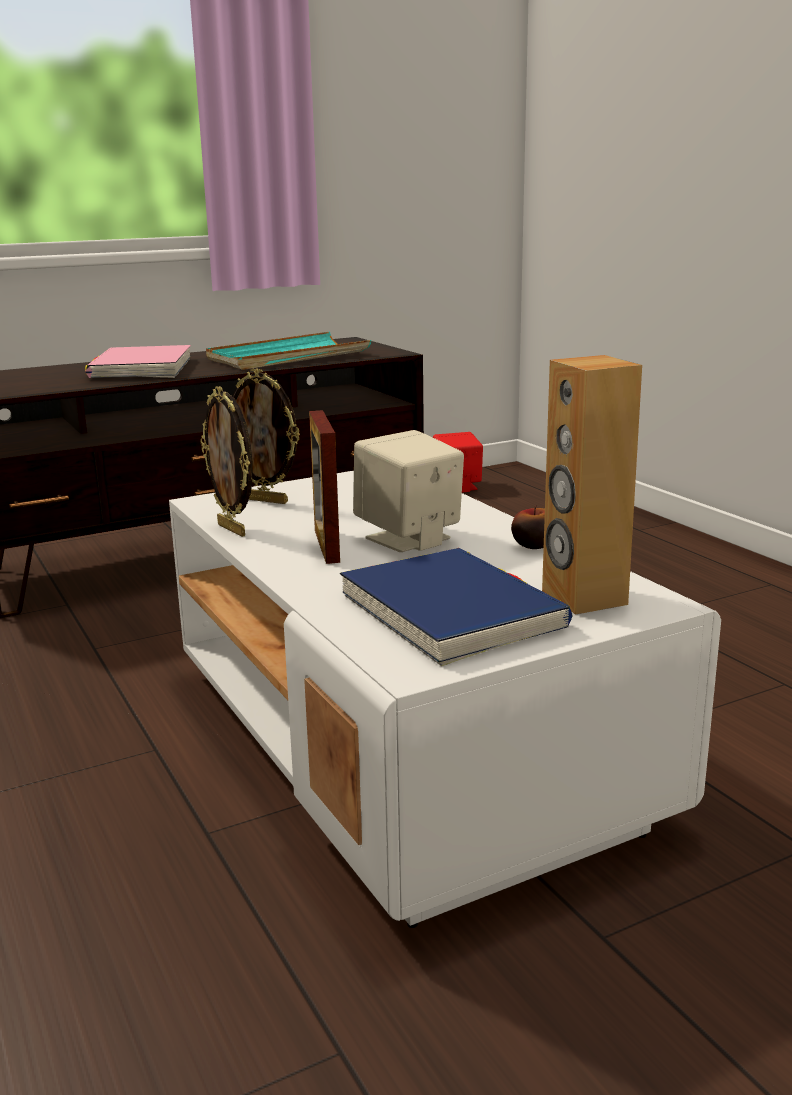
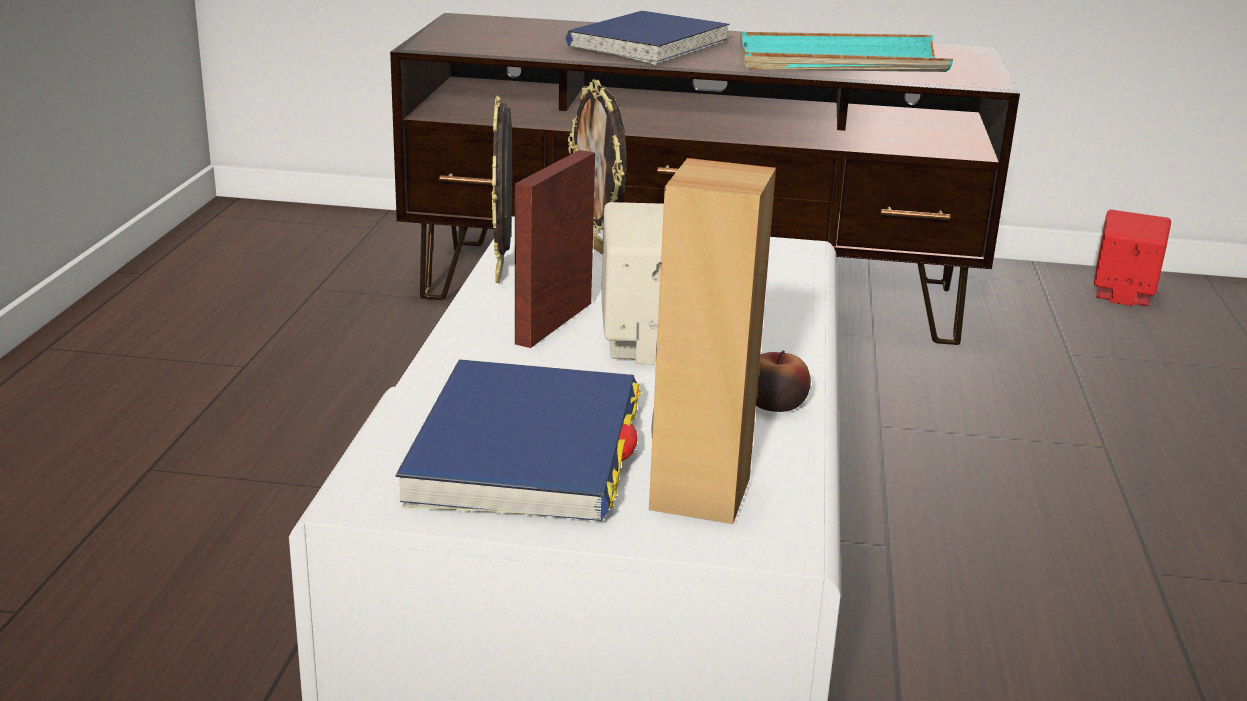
camera: 35 degrees right, 5 degrees up
pink book [85,345,191,378] -> blue book [566,11,730,65]

